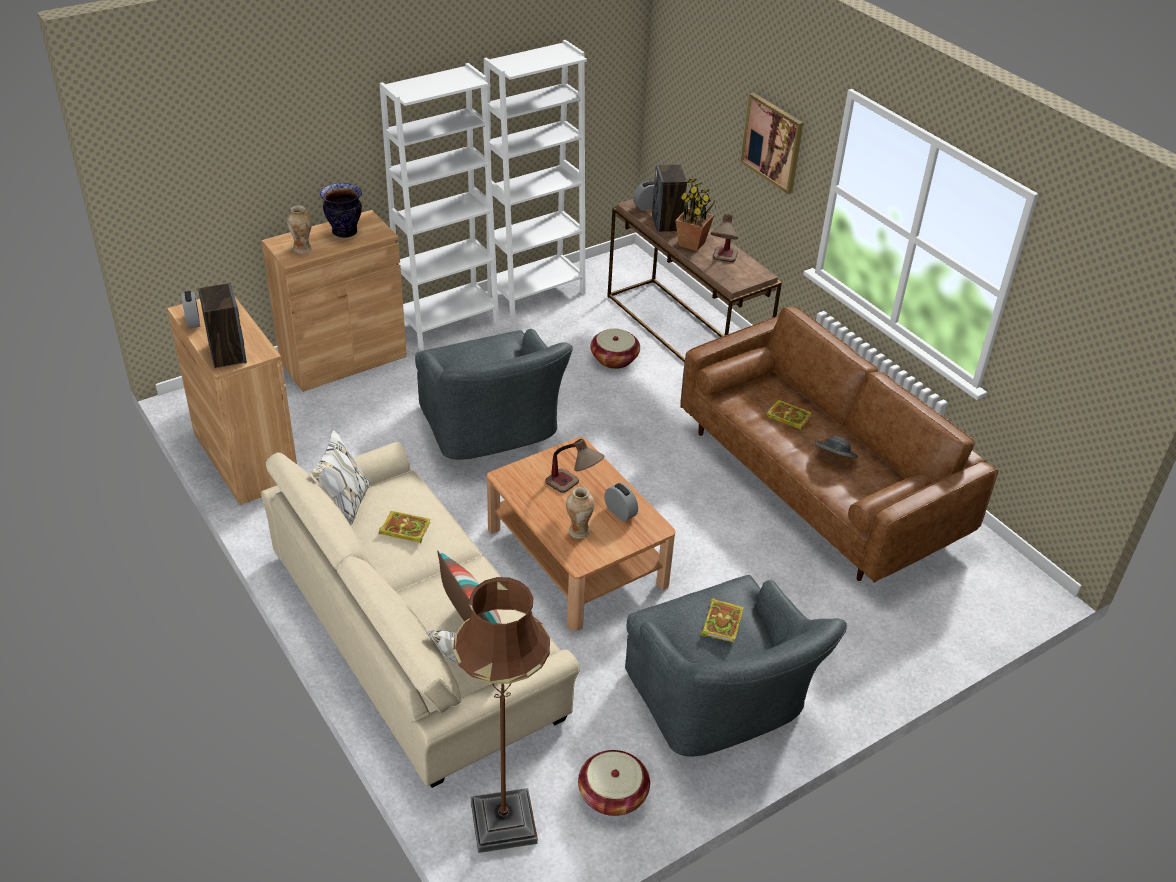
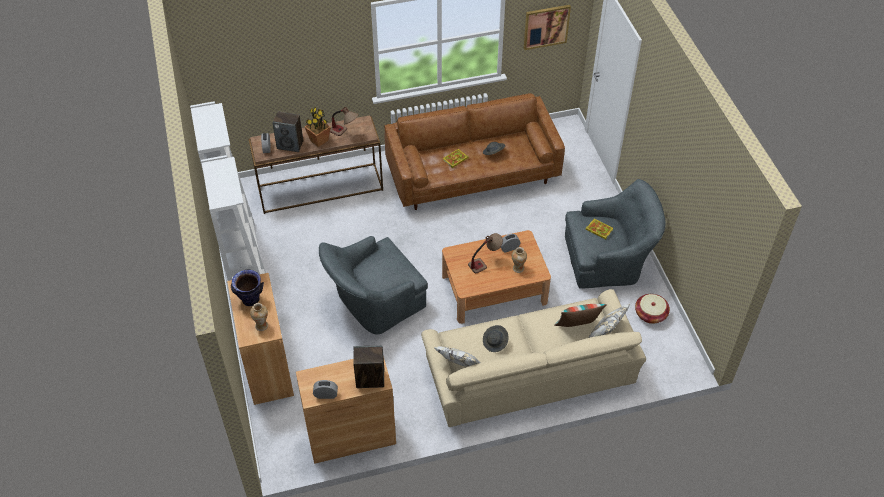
camera: 70 degrees left, 10 degrees up
book [379,511,431,543] -> grey hat [483,325,509,352]
grey armchair [415,329,573,460] -> grey armchair turned 150 degrees clockwise [319,236,428,334]
brown floor lamp [453,577,550,853] -> none
basket [591,328,640,369] -> none
picture [740,93,803,194] -> picture moved to [524,5,571,50]

